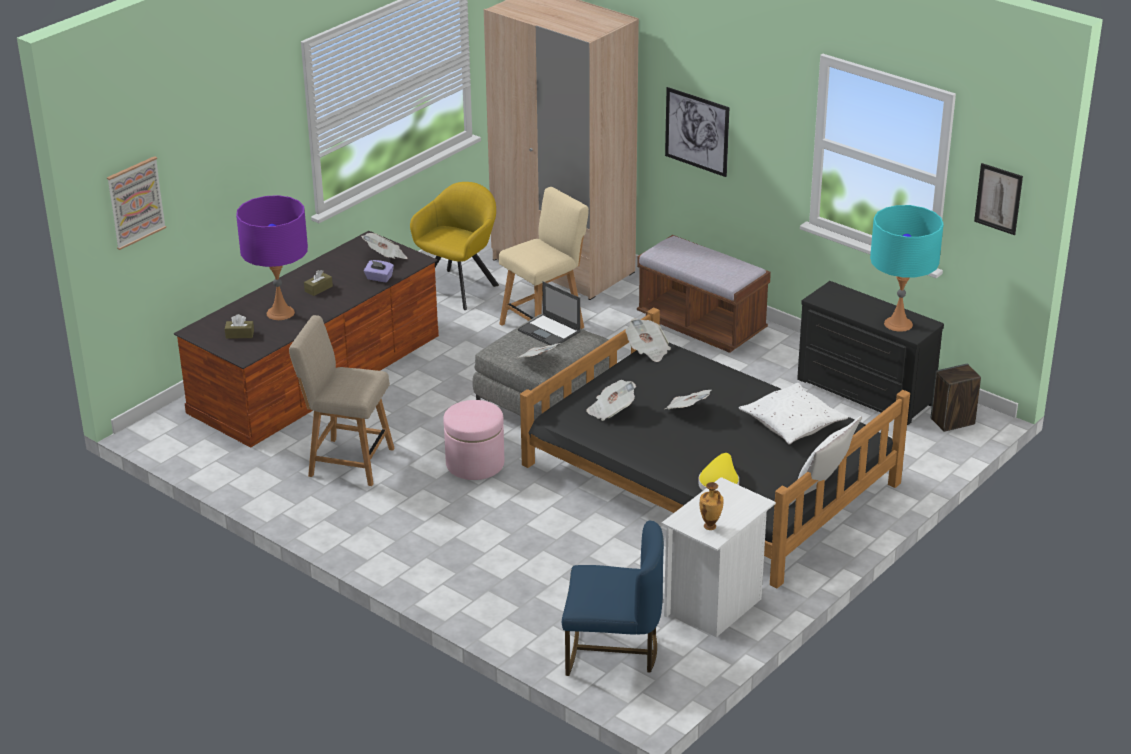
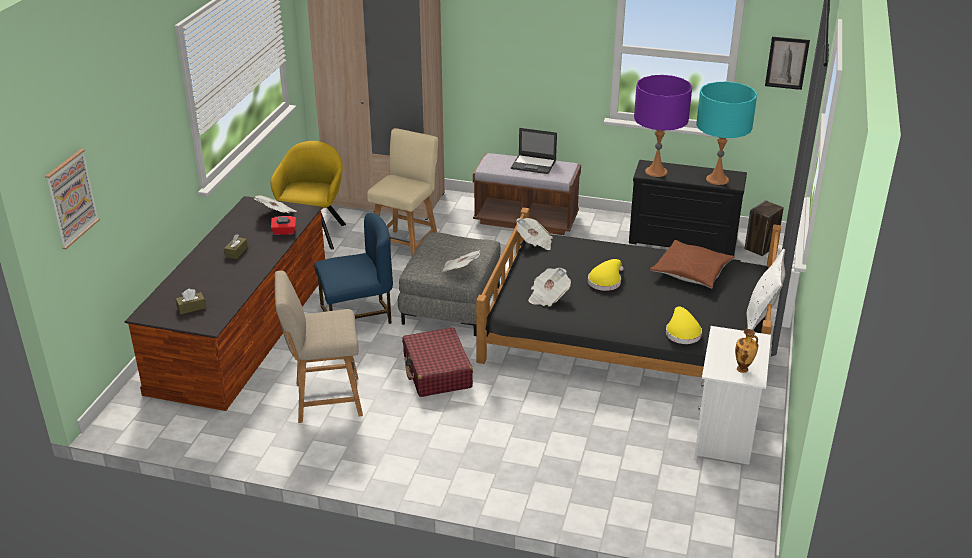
camera: 25 degrees left, 0 degrees up
purple table lamp [236,195,308,320] -> purple table lamp moved to [634,75,692,177]
purple tissue box [364,260,394,282] -> red tissue box [271,216,296,235]
pink ottoman [443,400,504,480] -> red suitcase [402,327,473,397]
laptop [518,281,581,348] -> laptop moved to [511,128,557,174]
blue chair [562,521,664,676] -> blue chair moved to [314,213,393,324]
picture [665,87,729,177] -> none
newspaper [665,390,712,409] -> yellow hat [588,259,624,291]
white pillow [739,383,848,445] -> brown pillow [650,240,735,288]

